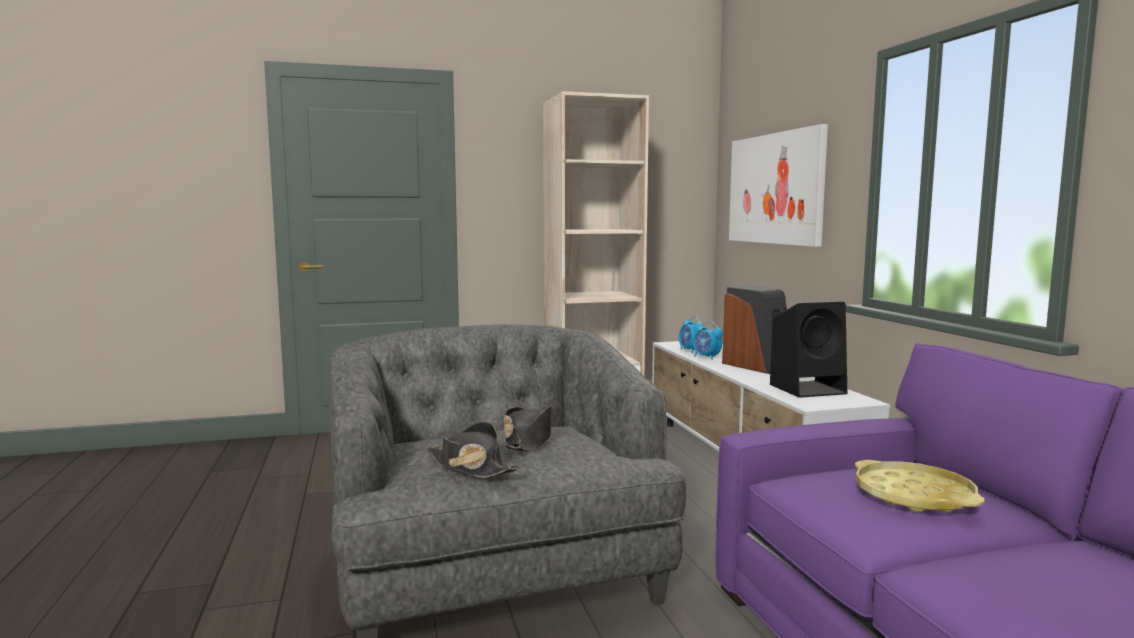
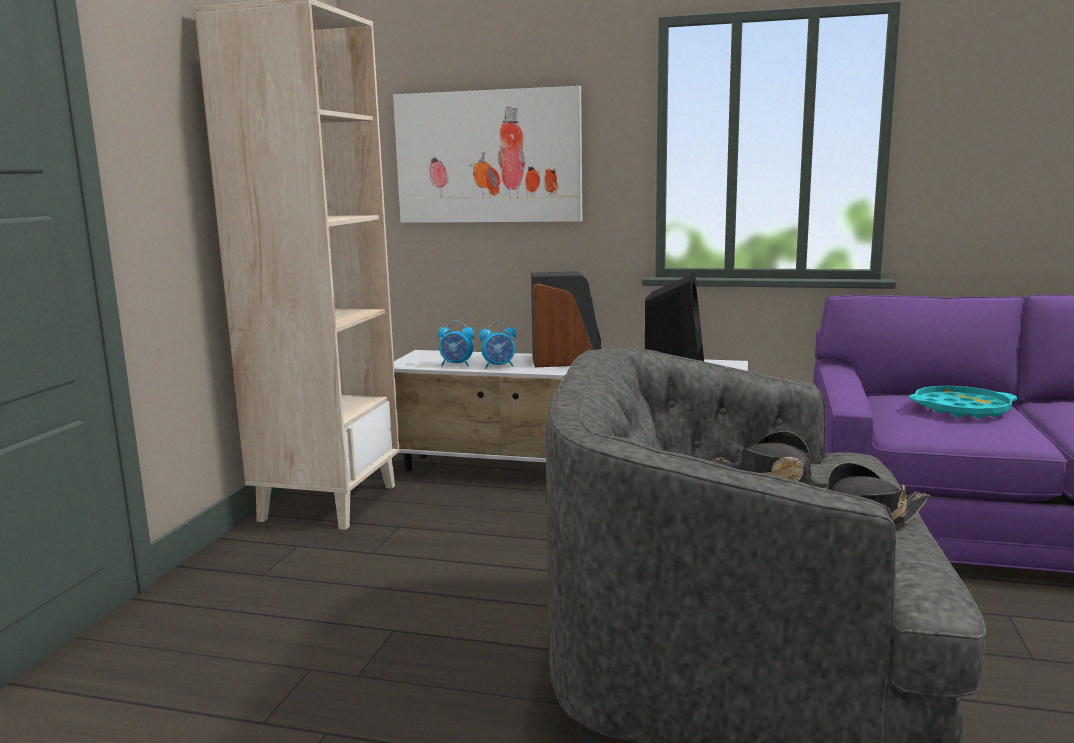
camera: 60 degrees left, 5 degrees up
yellow tray [855,460,984,513] -> turquoise tray [909,386,1017,419]

